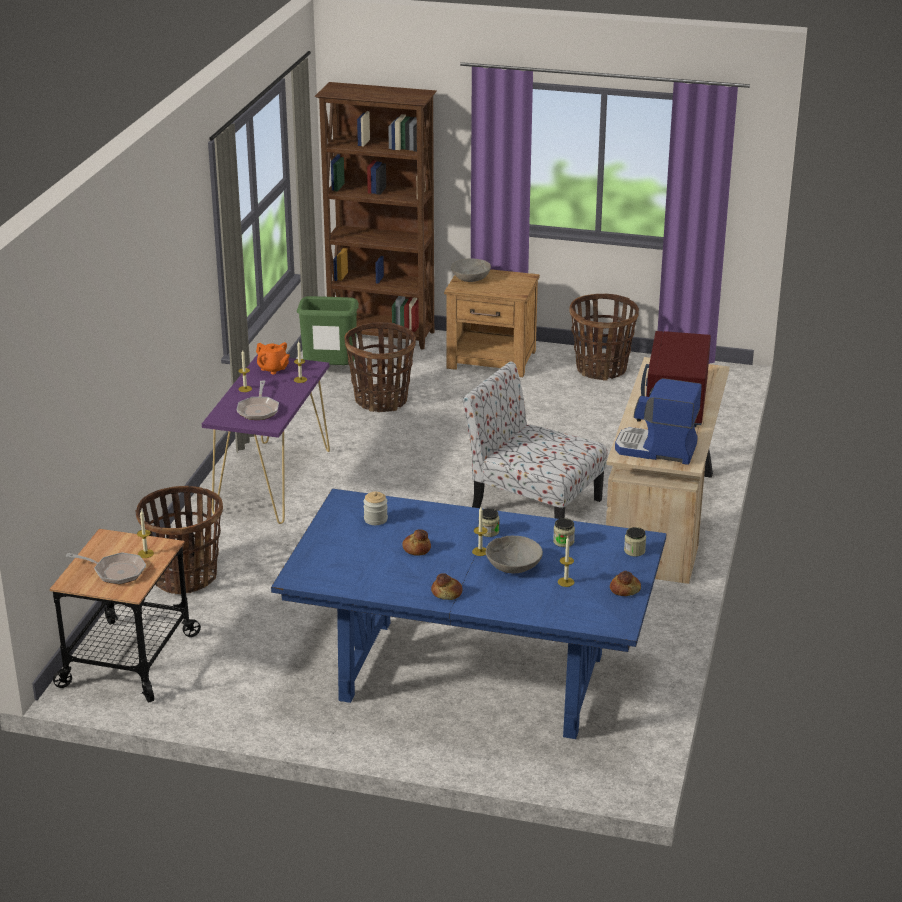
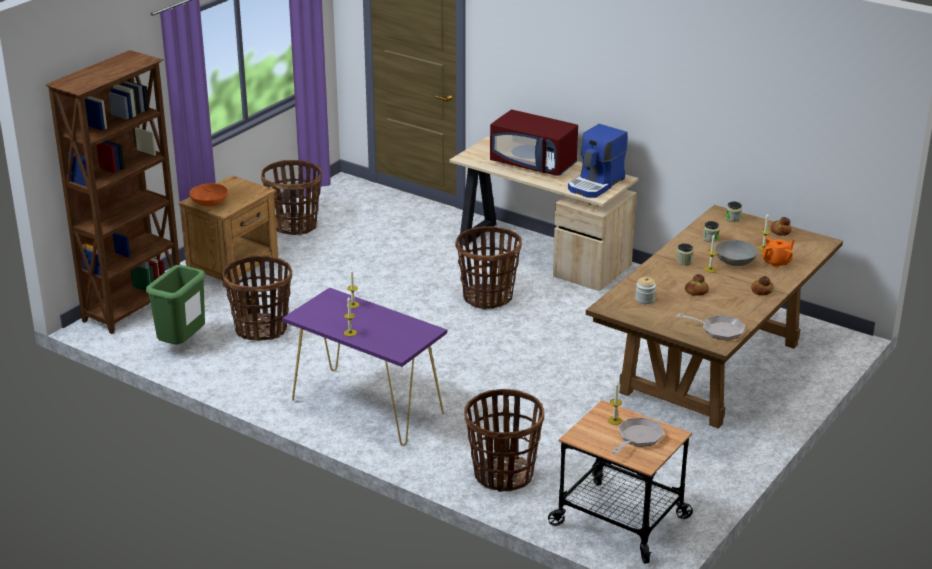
camera: 70 degrees left, 0 degrees up
frying pan [237,381,279,420] -> frying pan moved to [677,314,745,340]
orange teapot [256,342,290,374] -> orange teapot moved to [762,237,795,268]
blue dining table [271,489,666,739] -> brown dining table [586,205,843,429]
grey bowl [451,258,491,282] -> orange bowl [189,183,228,206]
chair [463,362,607,519] -> basket [455,227,522,309]

